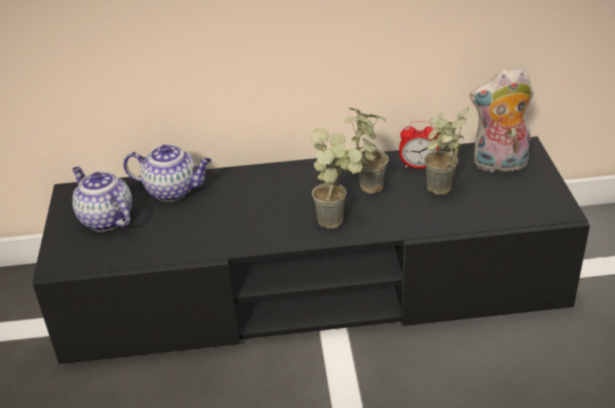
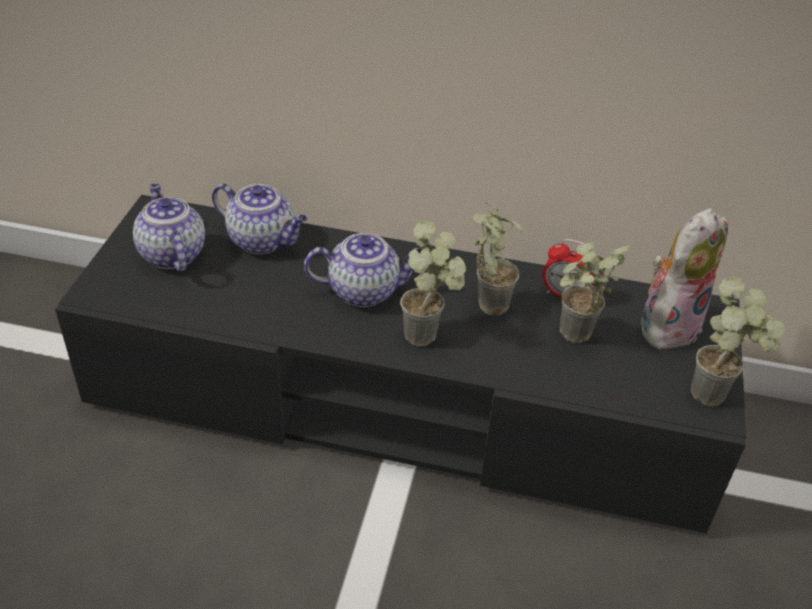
camera: 15 degrees right, 5 degrees up
plush toy [470,67,533,175] -> plush toy turned 120 degrees clockwise [641,208,728,349]
none -> teapot [304,233,422,307]
none -> potted plant [691,276,785,406]

